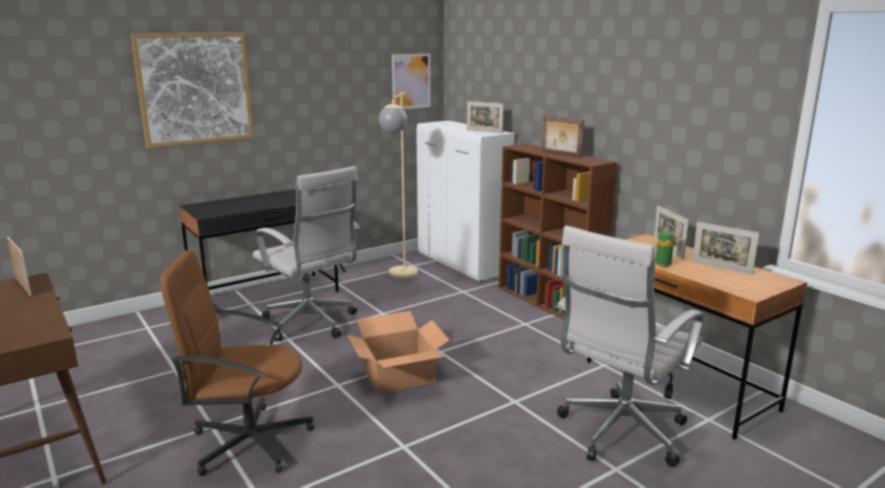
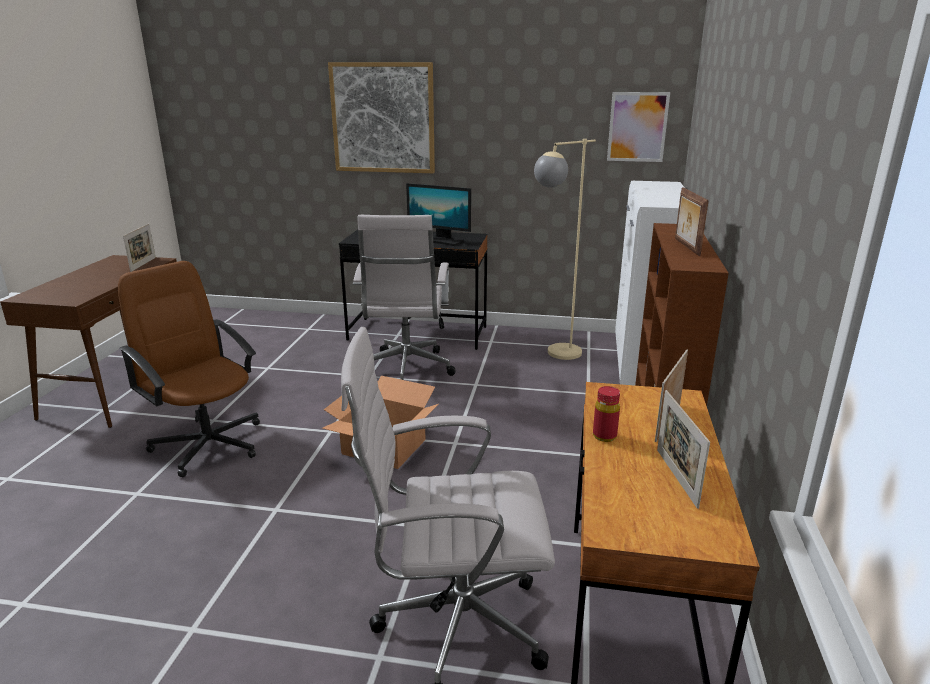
camera: 45 degrees right, 5 degrees up
picture frame [467,101,504,133] -> none
green bottle [655,231,674,267] -> red bottle [593,386,620,442]
none -> monitor [406,183,471,246]

